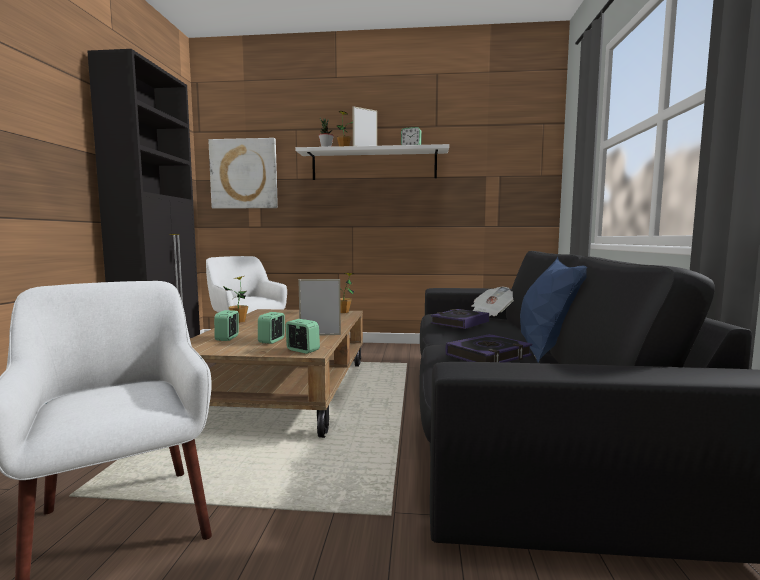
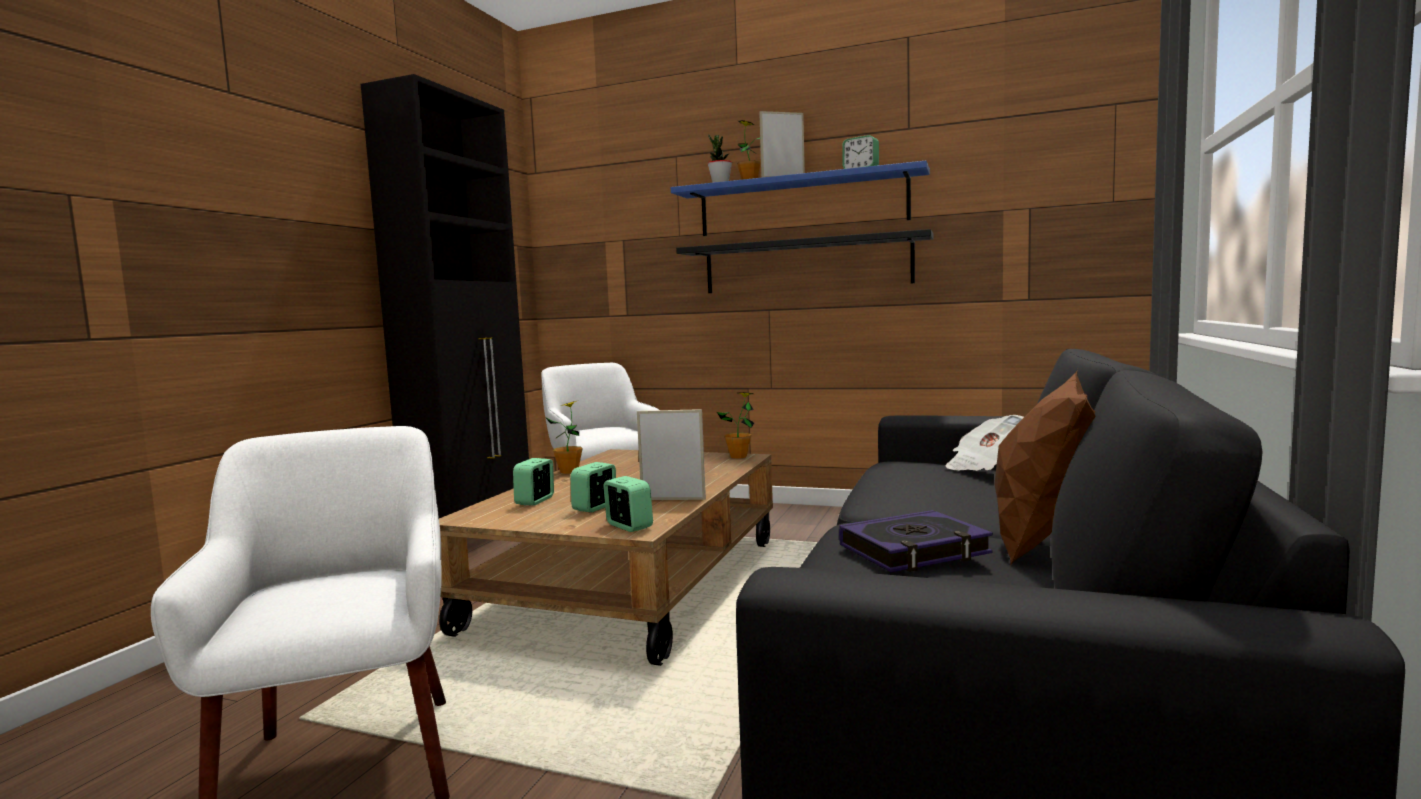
camera: 15 degrees right, 0 degrees up
picture [208,138,278,209] -> none
white shelf [295,144,449,180] -> blue shelf [671,161,930,236]
book [431,309,489,329] -> none
blue pillow [520,256,587,362] -> brown pillow [994,369,1096,566]
none -> black shelf [676,229,934,293]

